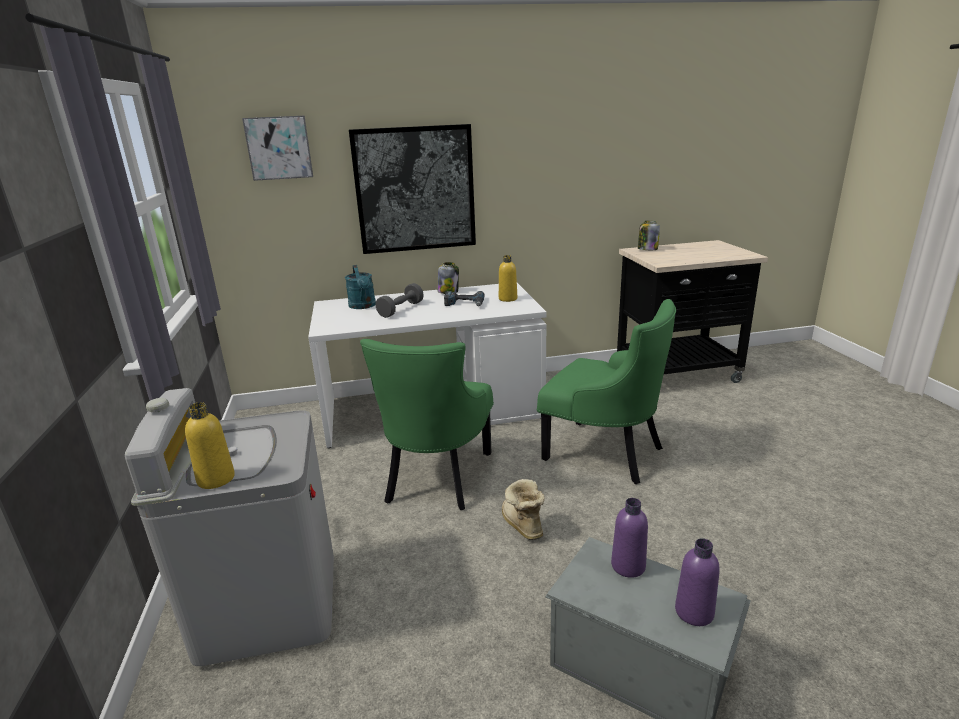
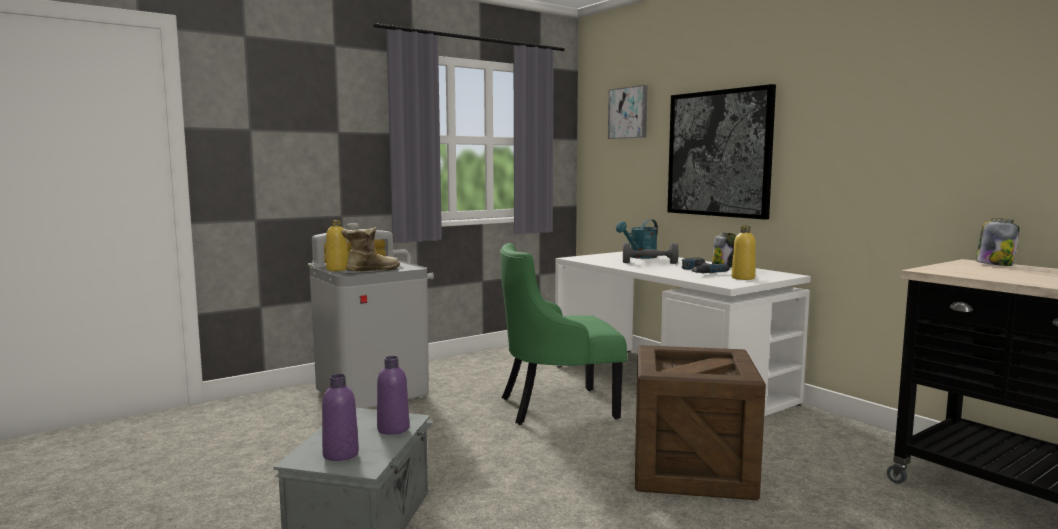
camera: 65 degrees right, 15 degrees down
boot [502,479,545,540] -> boot moved to [341,227,400,271]
green chair [537,299,676,484] -> crate [635,345,766,500]

